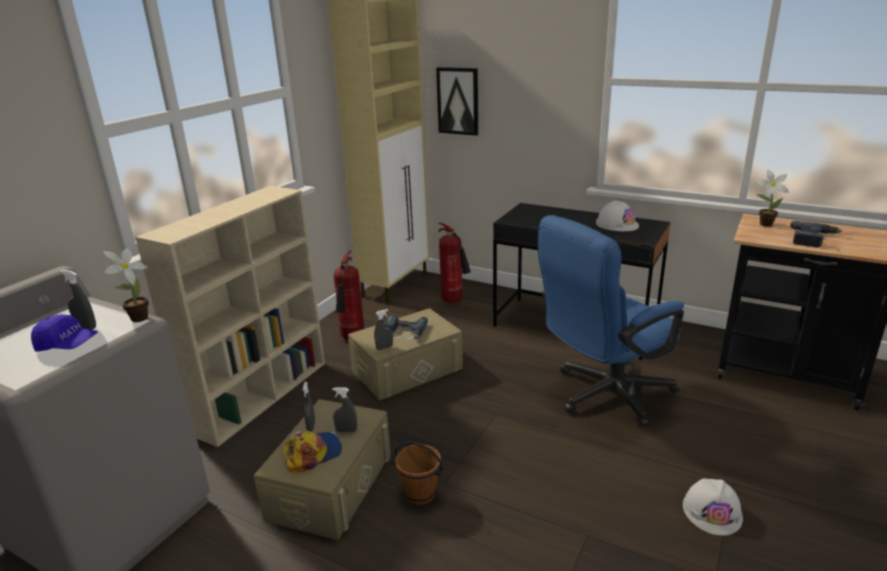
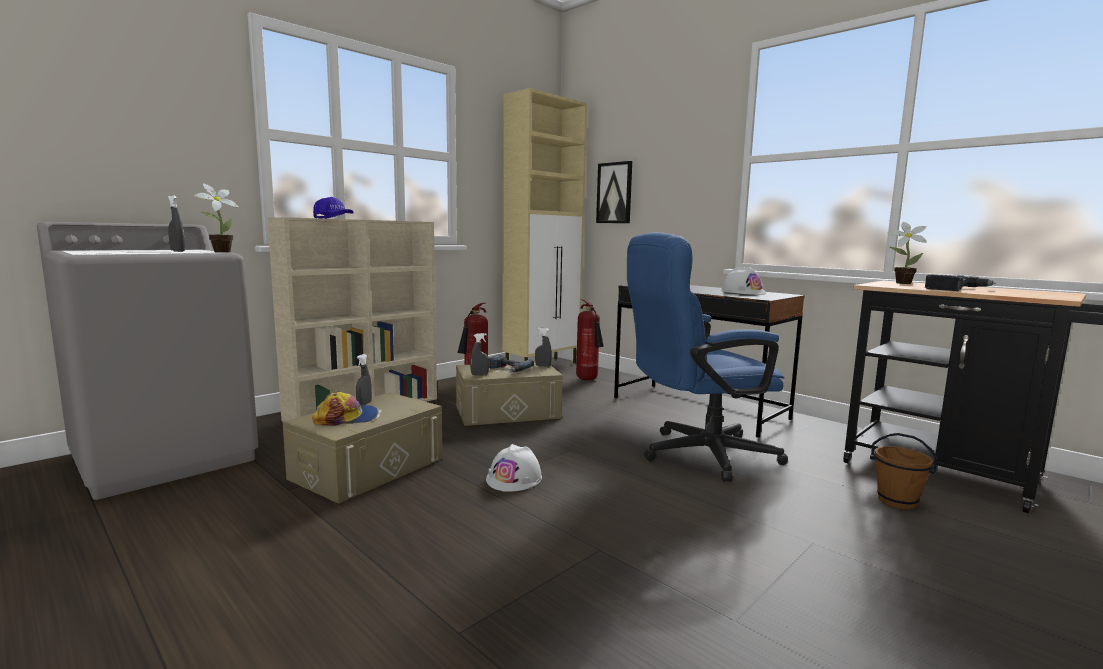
camera: 15 degrees right, 15 degrees down
blue cap [31,314,98,352] -> blue cap moved to [313,197,353,219]
grey spray bottle [333,388,357,433] -> grey spray bottle moved to [535,328,552,367]
brown bucket [394,442,444,505] -> brown bucket moved to [870,433,938,510]
white hard hat [683,478,743,536] -> white hard hat moved to [486,444,542,492]

